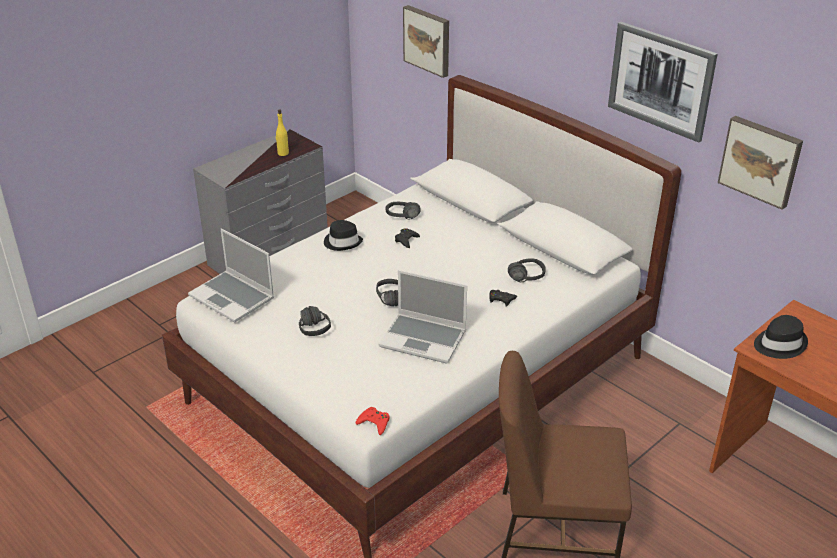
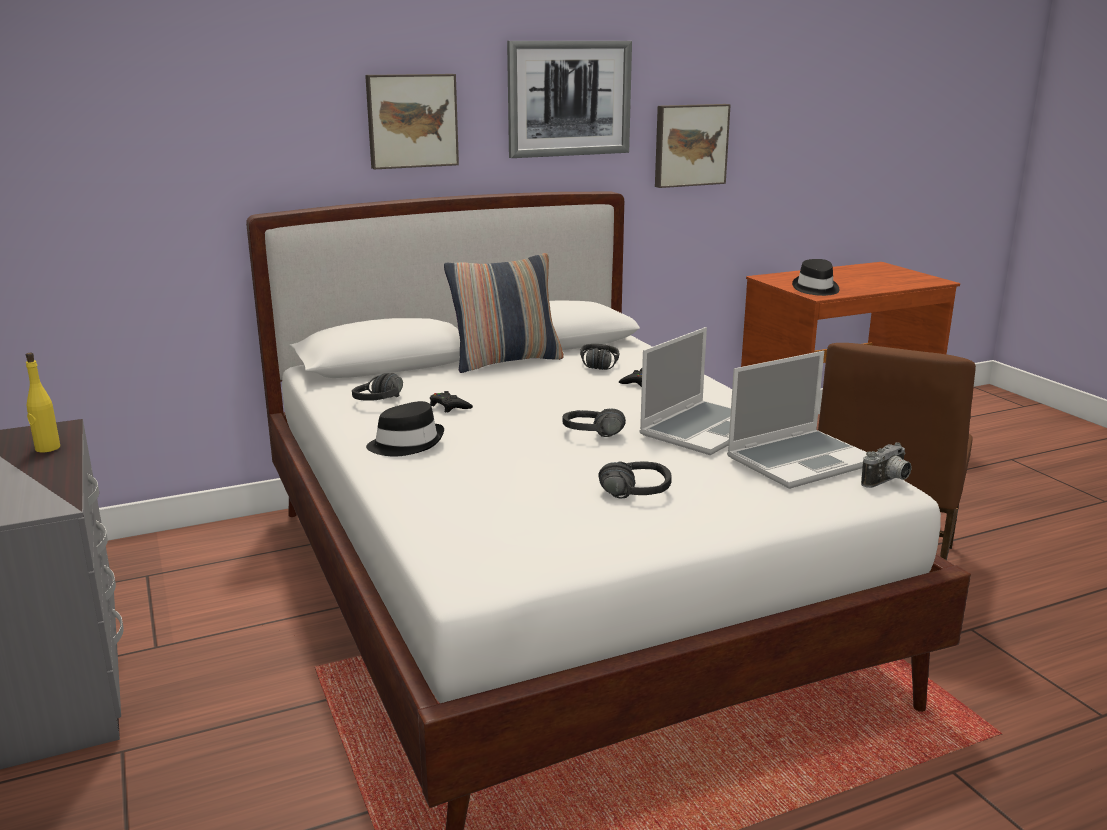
camera: 70 degrees left, 15 degrees down
laptop [188,228,274,322] -> laptop moved to [727,351,867,489]
red game controller [356,407,389,435] -> camera [861,442,911,488]
picture [403,5,449,78] -> picture moved to [365,74,459,169]
none -> pillow [444,253,564,373]

